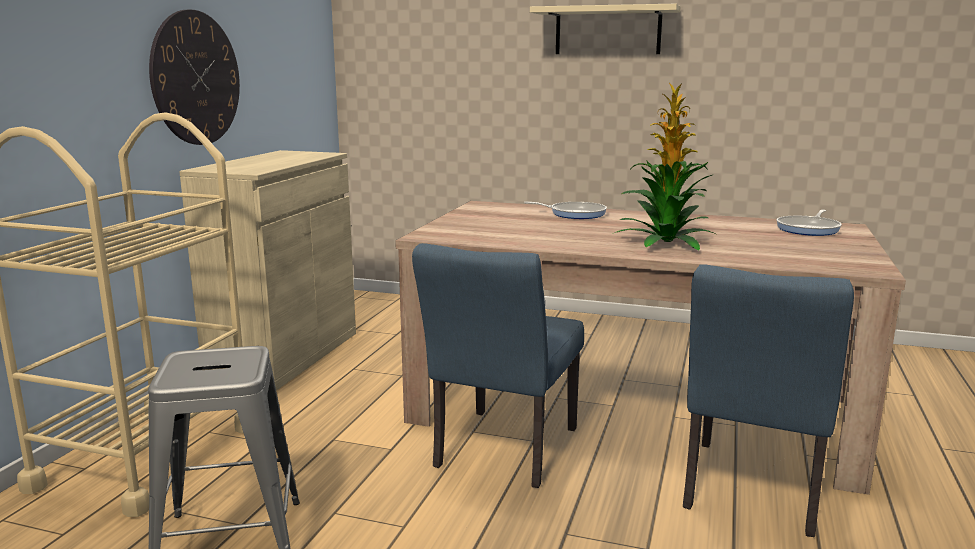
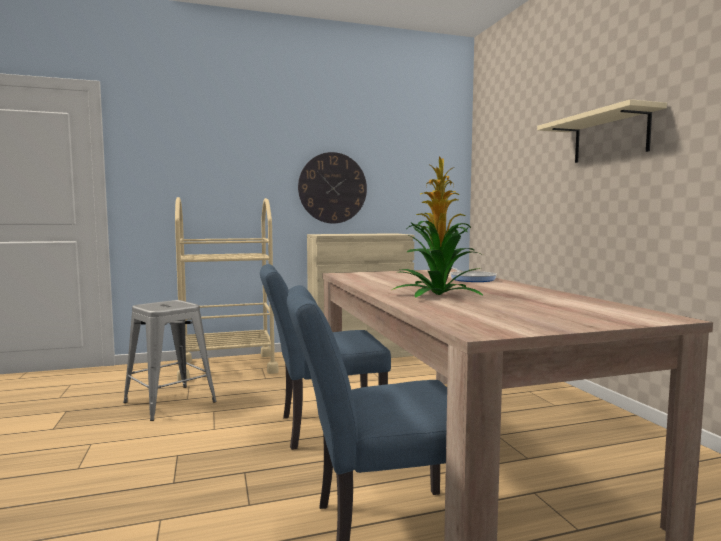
camera: 55 degrees right, 10 degrees down
frying pan [777,210,842,236] -> none

